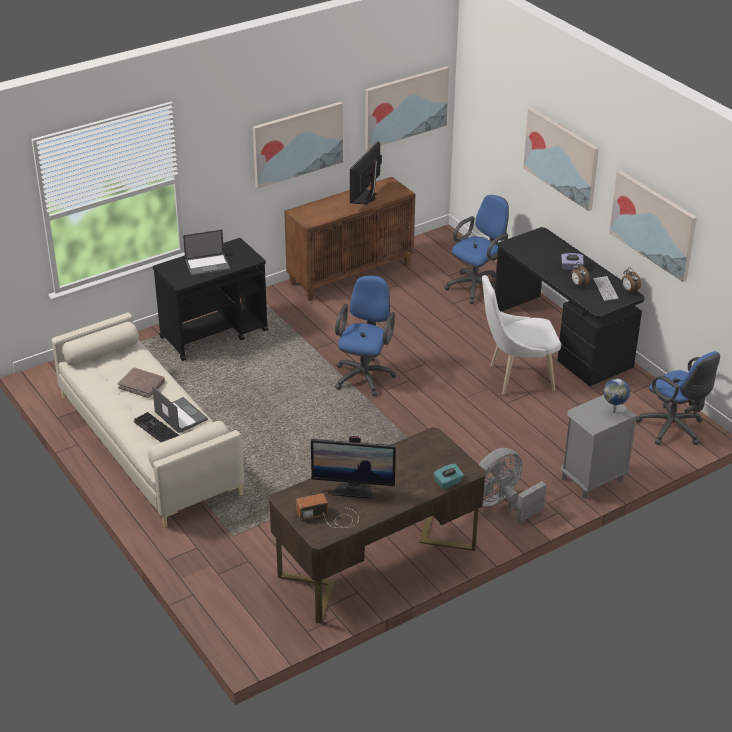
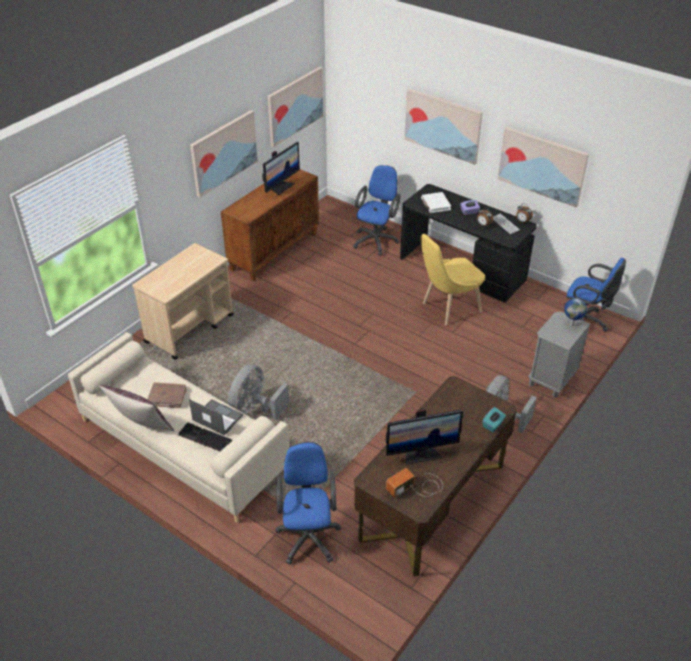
camera: 20 degrees left, 5 degrees up
black cart [153,238,268,361] -> beige cart [132,243,234,360]
laptop [183,229,231,276] -> none
blue office chair [335,276,396,396] -> blue office chair moved to [275,442,341,565]
monitor [350,142,382,205] -> monitor turned 150 degrees counterclockwise [262,142,300,195]
white chair [482,275,561,395] -> yellow chair [420,234,485,325]
none -> brown pillow [99,385,174,431]
none -> grey fan [228,364,289,420]
none -> white book [421,192,451,213]

